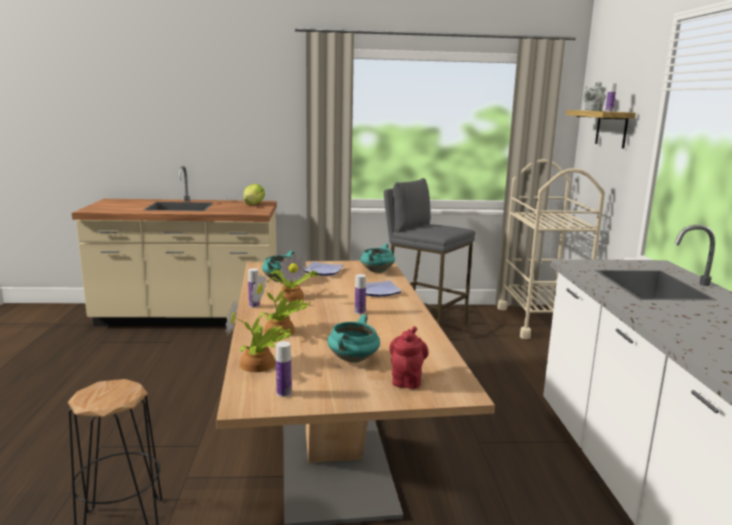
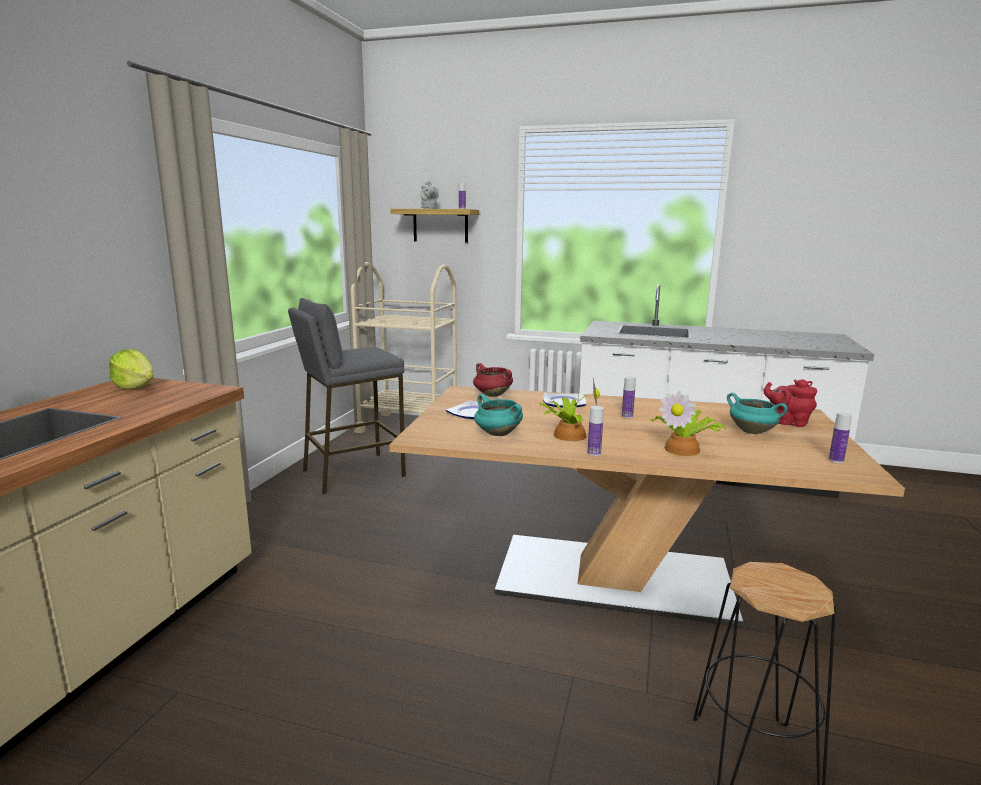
camera: 70 degrees left, 0 degrees up
potted plant [225,300,291,372] -> none
turquoise cooking pot [360,244,395,273] -> red cooking pot [473,363,513,397]

